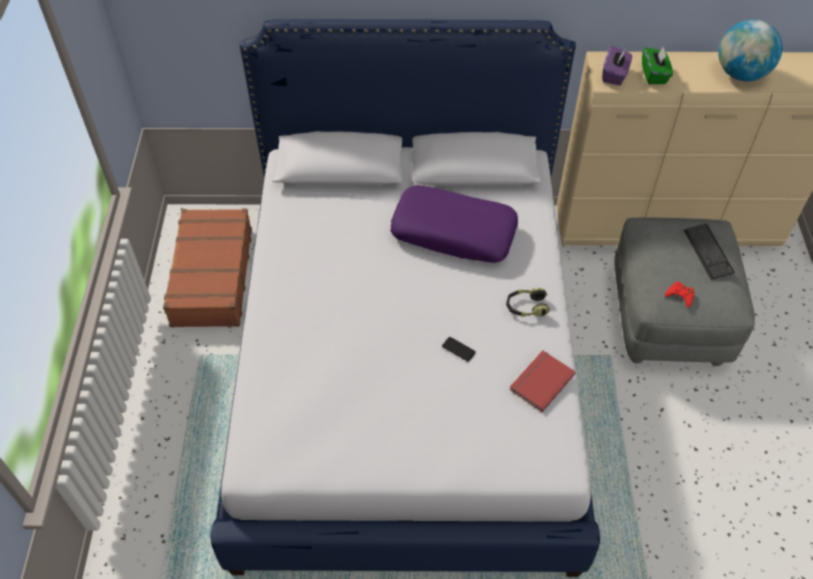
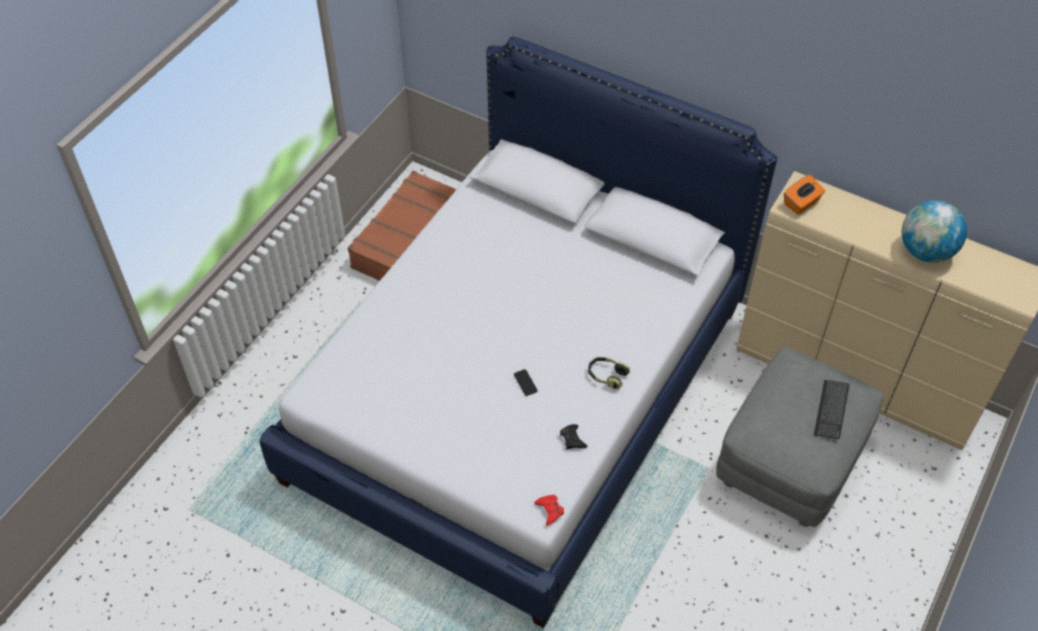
camera: 30 degrees right, 0 degrees up
purple pillow [390,185,518,263] -> none
red book [509,350,575,412] -> black game controller [560,424,588,449]
purple tissue box [602,46,632,85] -> orange tissue box [784,175,825,215]
green tissue box [642,46,673,84] -> none
red game controller [665,282,694,308] -> red game controller moved to [534,495,564,526]

